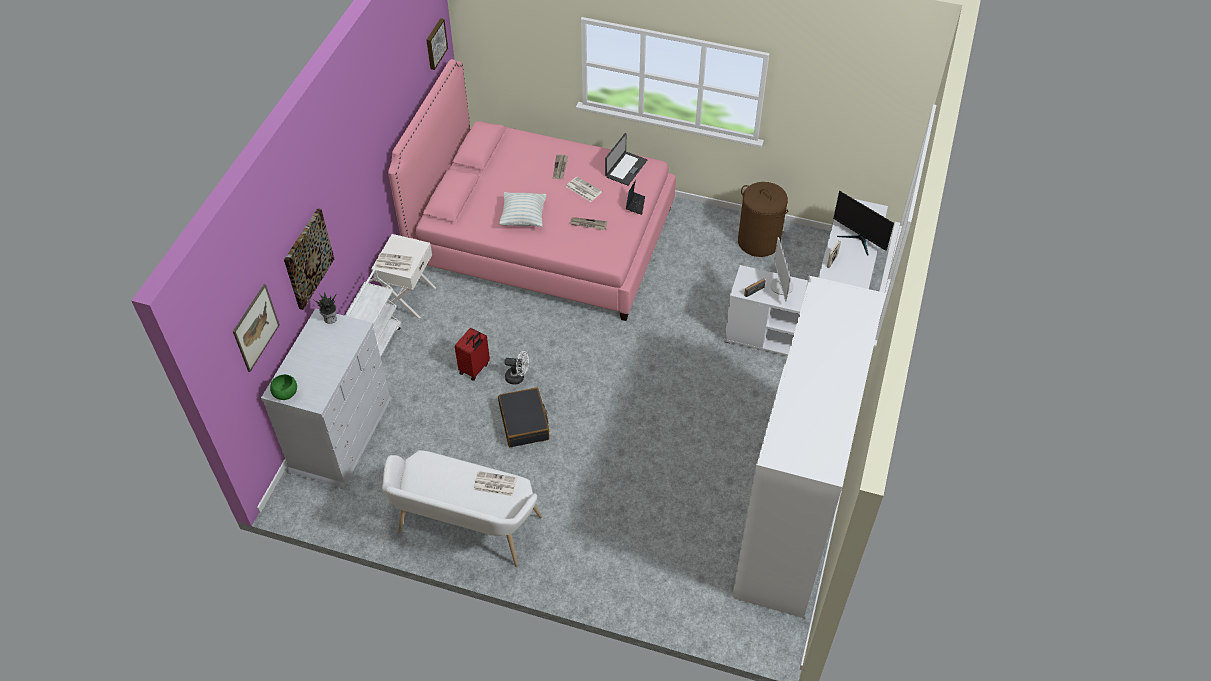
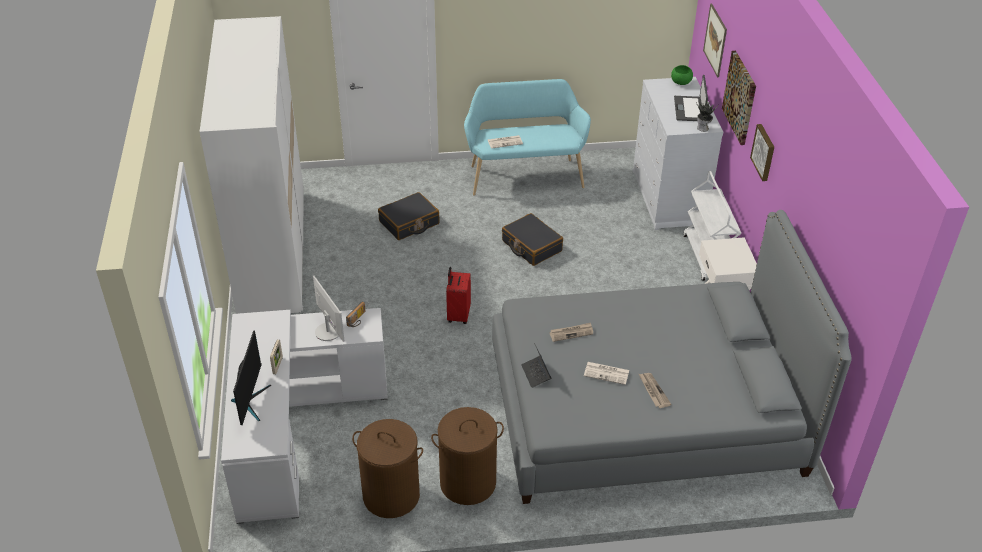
camera: 155 degrees right, 10 degrees down
newspaper [375,253,414,272] -> none
white bench [382,450,542,567] -> turquoise bench [464,79,591,196]
pink bed [388,59,676,321] -> grey bed [492,210,852,504]
picture [426,18,448,70] -> picture moved to [750,124,774,181]
red suitcase [455,328,490,381] -> red suitcase moved to [446,267,471,324]
pillow [499,192,547,227] -> none
white fan [505,351,529,385] -> none
laptop [605,133,647,186] -> laptop moved to [674,75,708,121]
monitor [833,191,894,256] -> monitor turned 75 degrees clockwise [231,331,271,425]
none -> black suitcase [378,192,440,240]
none -> brown laundry basket [431,407,504,505]

